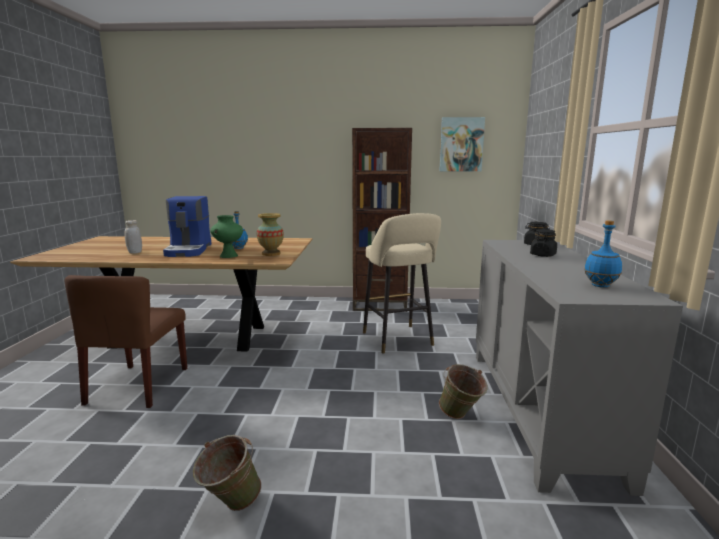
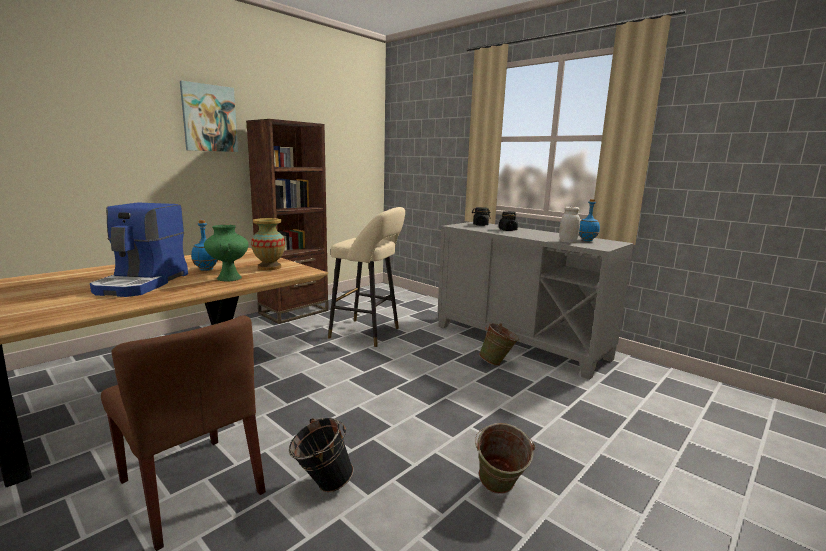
camera: 50 degrees left, 0 degrees up
white jar [125,220,142,254] -> white jar moved to [559,207,580,243]
coffee machine [163,196,211,257] -> coffee machine turned 60 degrees clockwise [90,202,188,297]
picture [439,117,485,171] -> picture moved to [180,81,238,152]
none -> black bucket [289,418,354,492]

